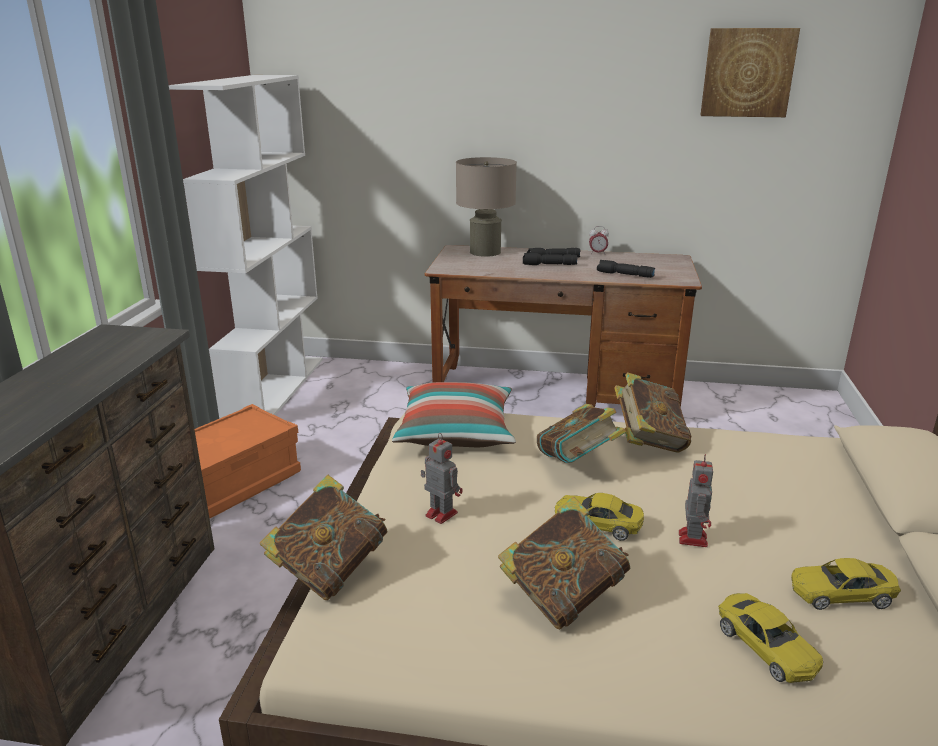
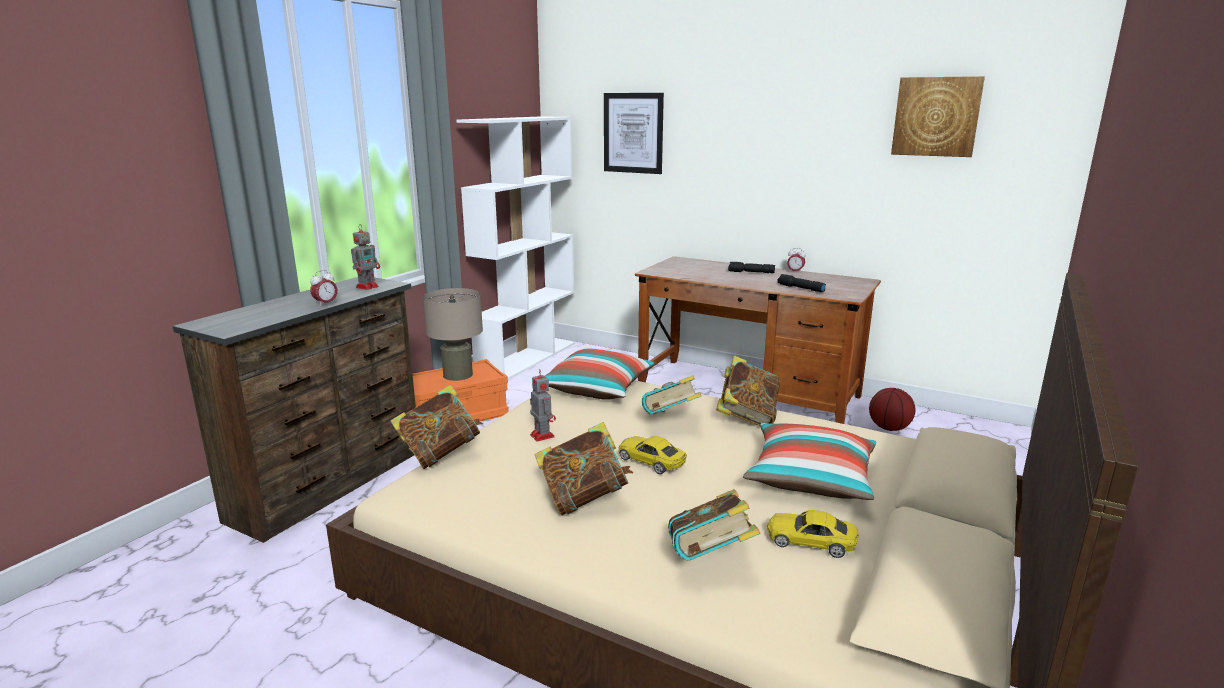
camera: 20 degrees right, 5 degrees down
beige table lamp [456,157,517,257] -> beige table lamp moved to [423,288,483,381]
black flashlight [523,253,578,265] -> none
toy robot [679,454,713,547] -> toy robot moved to [351,224,380,290]
yellow toy car [718,593,823,683] -> book [668,489,760,561]
none -> alarm clock [310,270,337,307]
none -> picture [604,93,664,174]
none -> pillow [743,423,876,500]
none -> basketball [869,388,915,431]

